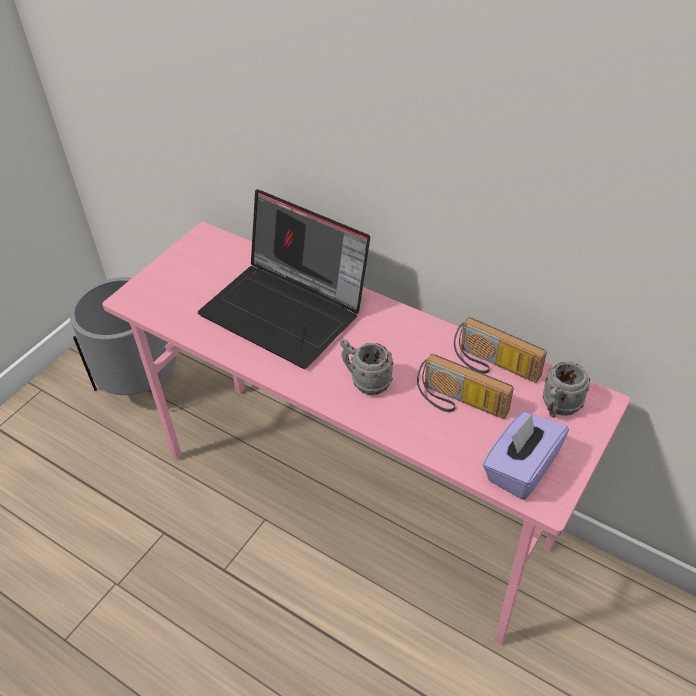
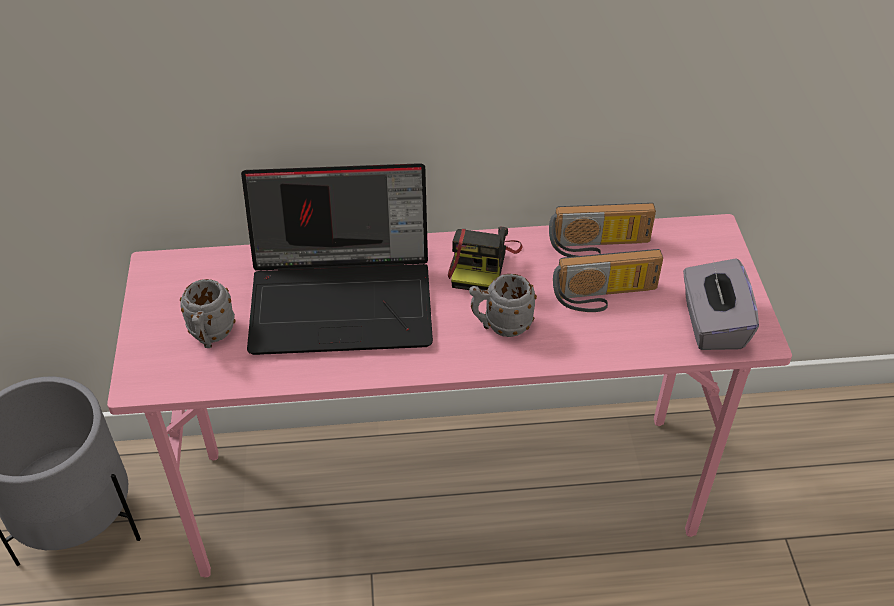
camera: 40 degrees left, 0 degrees up
purple tissue box [482,412,569,500] -> grey tissue box [683,258,759,350]
grey mug [543,362,590,418] -> grey mug moved to [180,279,235,348]
none -> camera [448,227,523,291]

